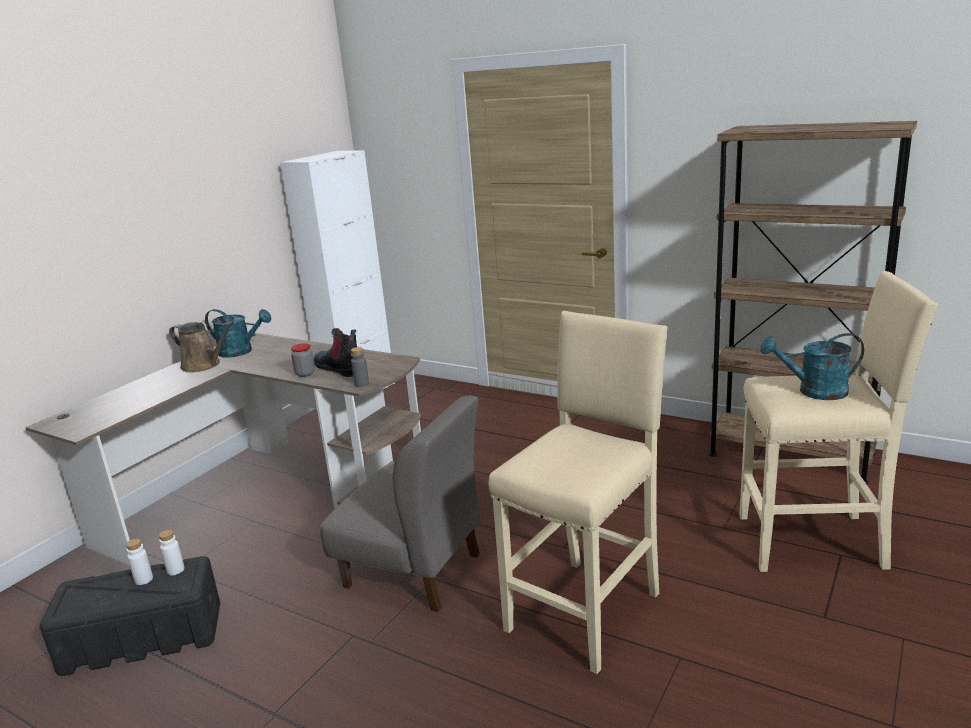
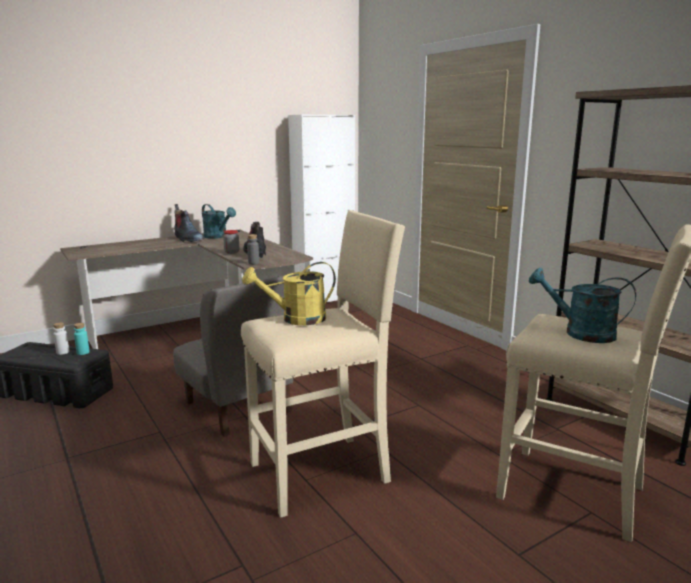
camera: 25 degrees right, 5 degrees down
white bottle [159,530,185,575] -> turquoise bottle [74,323,90,355]
brown watering can [169,322,234,372] -> boot [174,204,204,242]
none -> yellow watering can [242,262,336,325]

